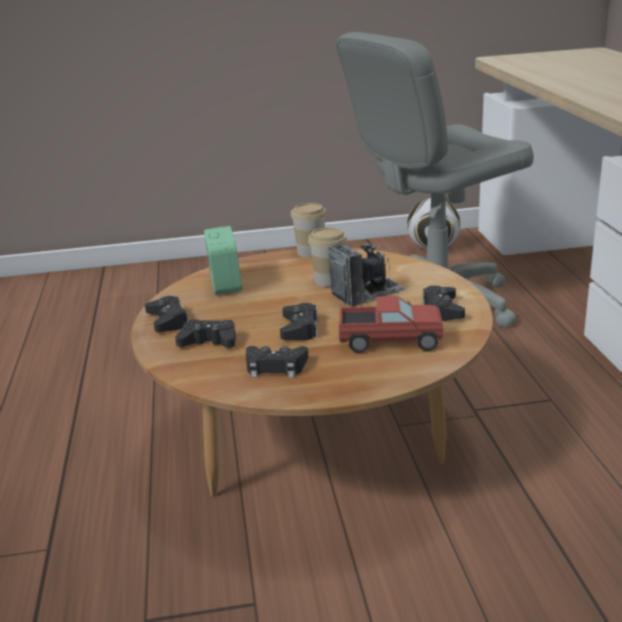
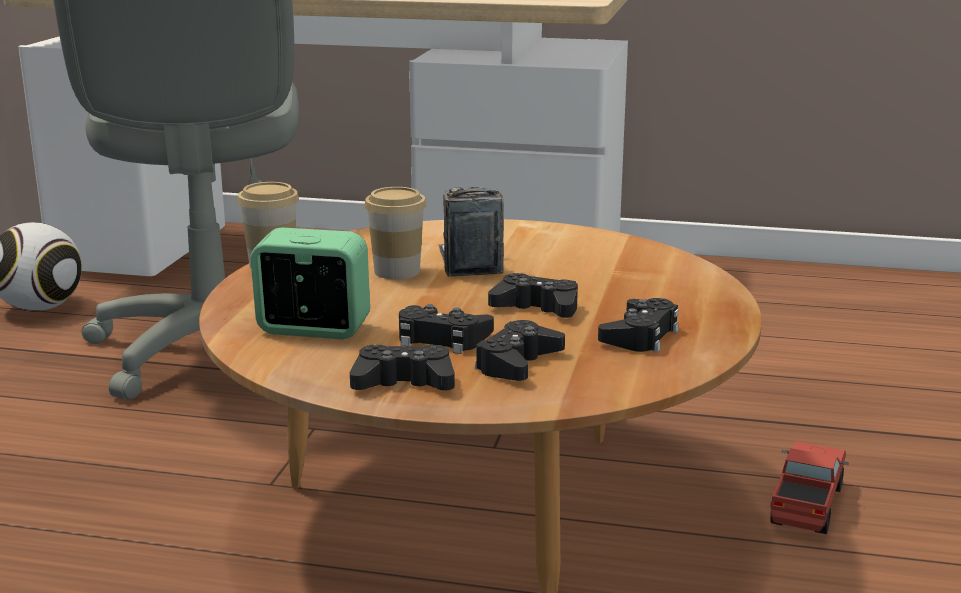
camera: 70 degrees left, 5 degrees down
toy truck [339,296,443,353] -> toy truck moved to [770,441,849,534]
black game controller [422,285,465,321] -> black game controller moved to [399,304,494,354]

